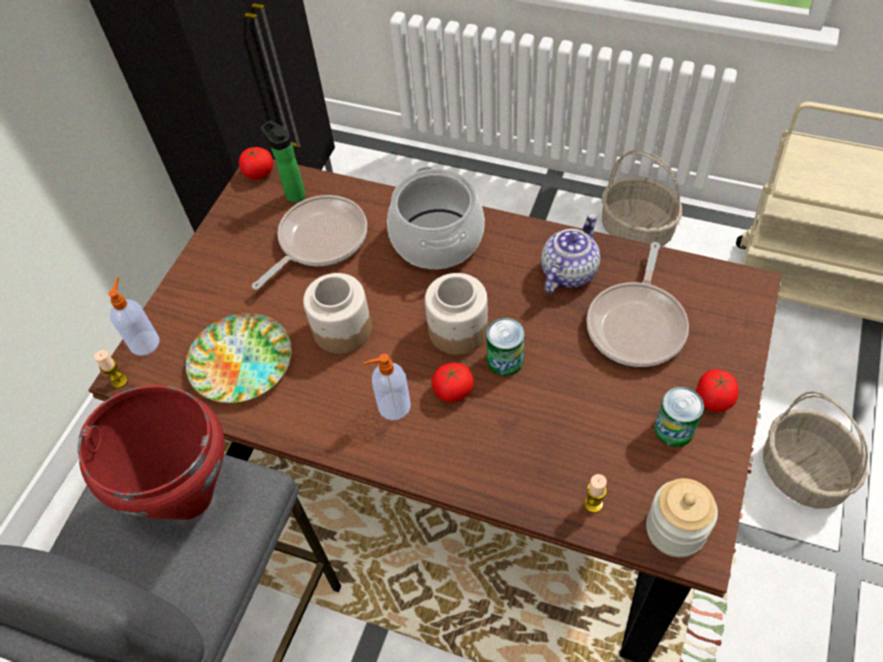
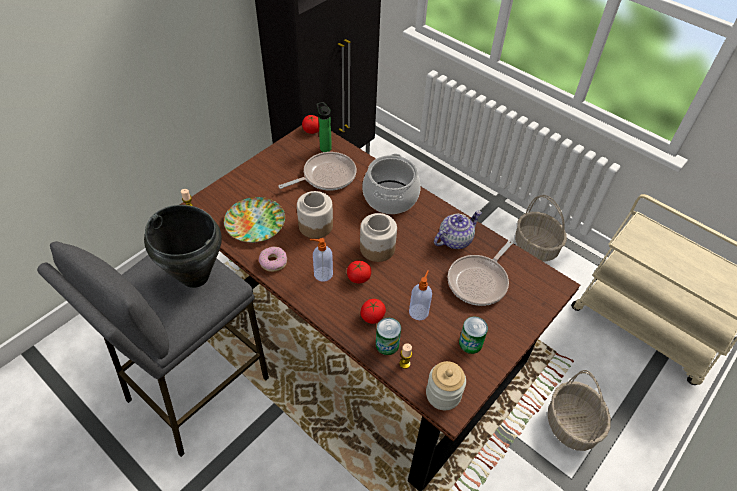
camera: 15 degrees right, 5 degrees down
red cooking pot [78,385,225,520] -> black cooking pot [144,205,222,288]
soap dispenser [108,278,159,356] -> soap dispenser moved to [409,271,432,320]
can [487,318,524,376] -> can moved to [376,318,401,355]
tomato [696,369,738,412] -> tomato moved to [360,299,386,324]
none -> donut [259,247,287,272]

